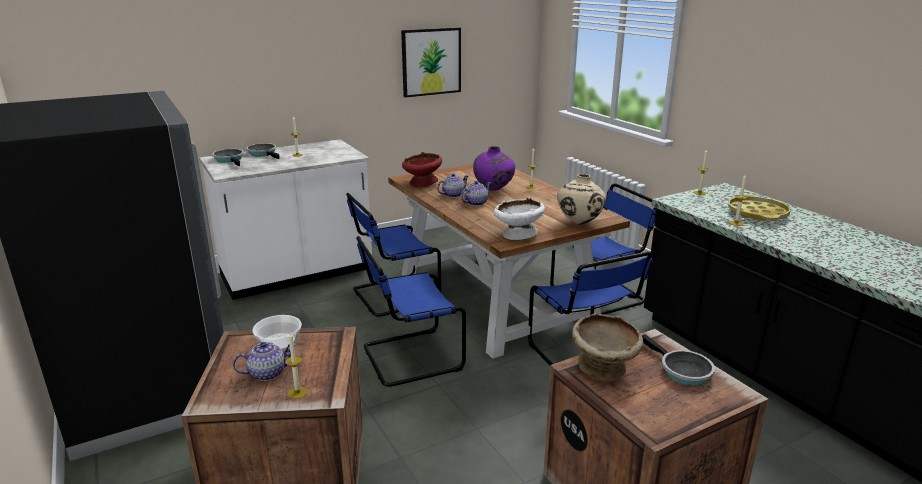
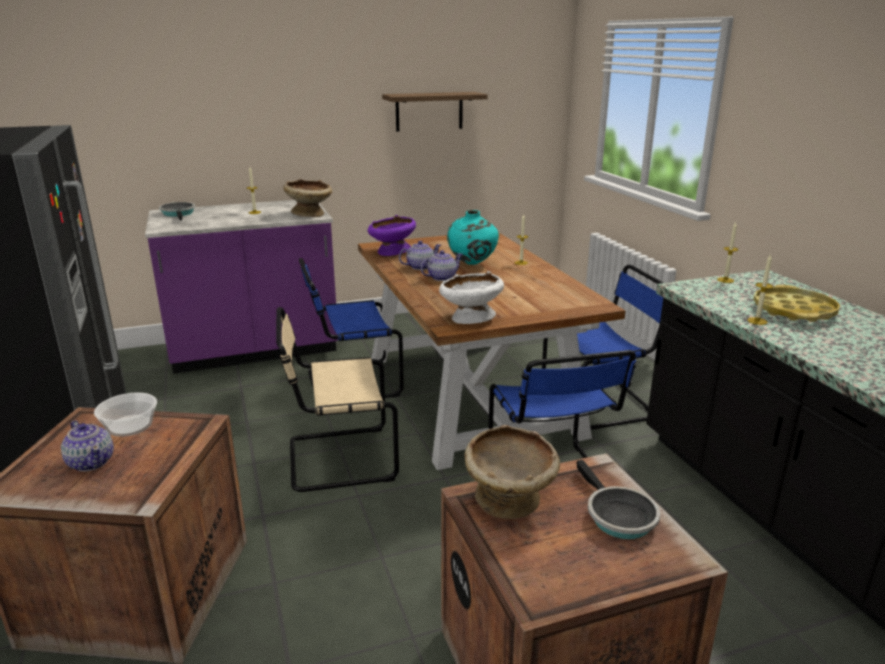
camera: 10 degrees right, 0 degrees up
white counter [199,139,372,300] -> purple counter [145,200,338,374]
teapot [233,342,296,381] -> teapot turned 60 degrees clockwise [61,420,114,471]
frying pan [246,143,279,159] -> none
candle [285,332,307,399] -> none
blue chair [356,236,466,387] -> beige chair [276,307,399,492]
picture [401,28,461,98] -> shelf [382,92,488,132]
red bowl [402,152,442,187] -> purple bowl [368,215,416,256]
purple vase [473,146,515,191] -> turquoise vase [447,210,499,265]
beige vase [557,174,606,225] -> none
none -> beige bowl [283,179,332,217]

